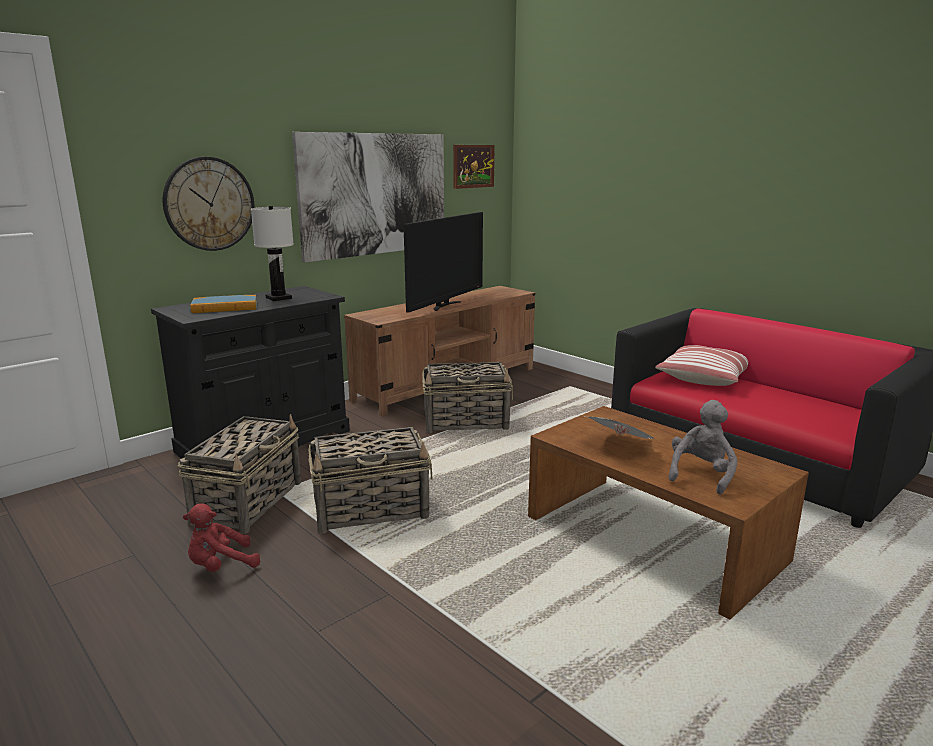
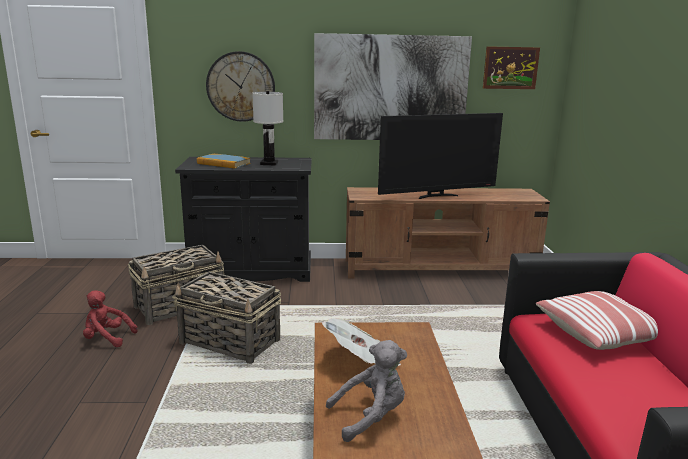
camera: 40 degrees right, 0 degrees up
basket [422,362,513,433] -> none

